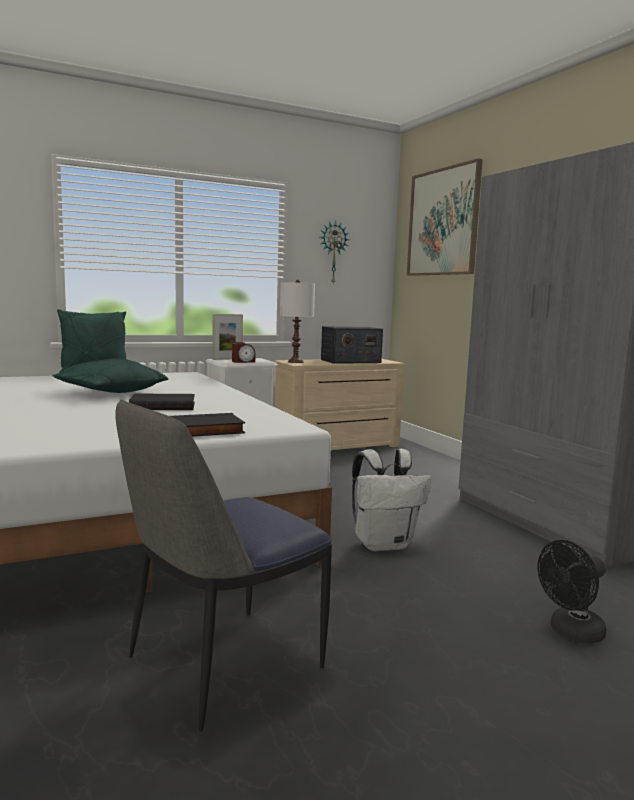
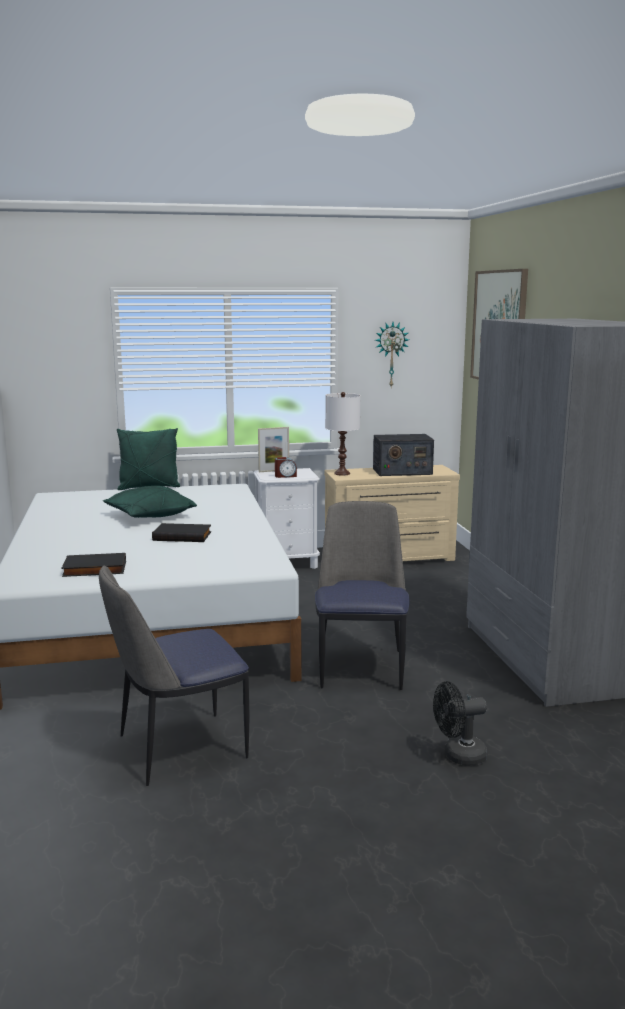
camera: 15 degrees right, 5 degrees up
black book [170,413,245,437] -> black book moved to [61,553,126,577]
white backpack [352,449,431,551] -> chair [315,501,410,690]

